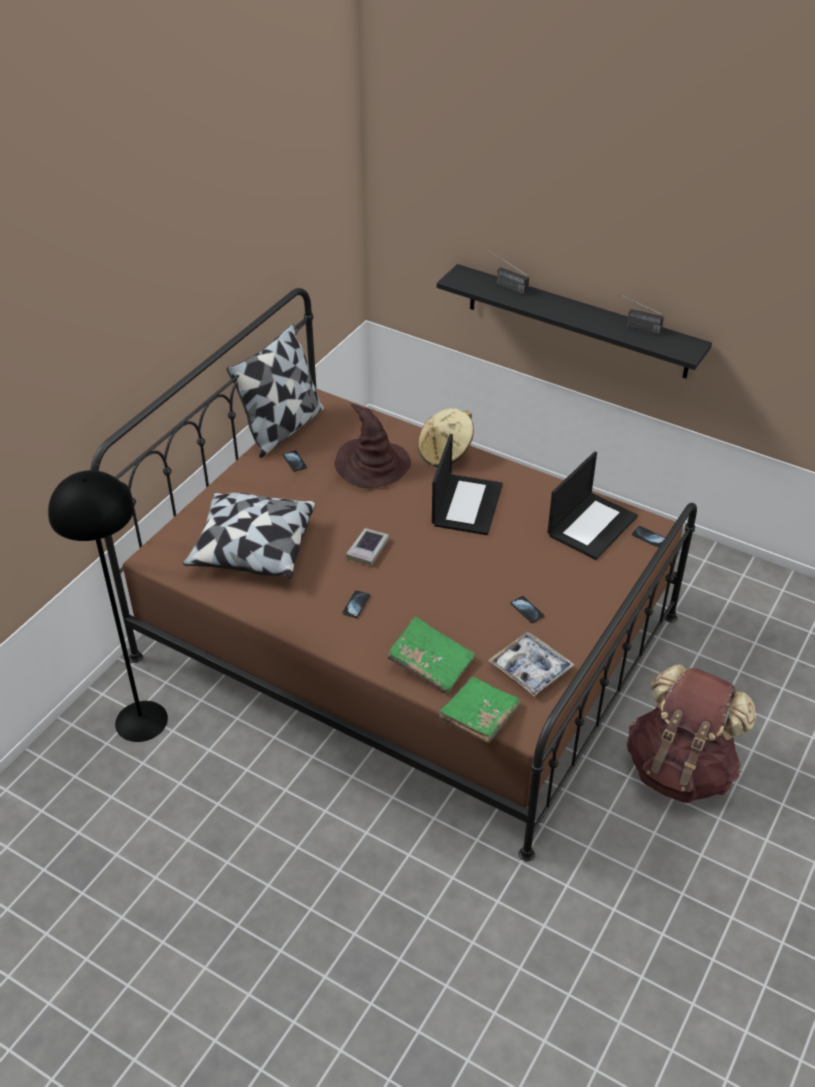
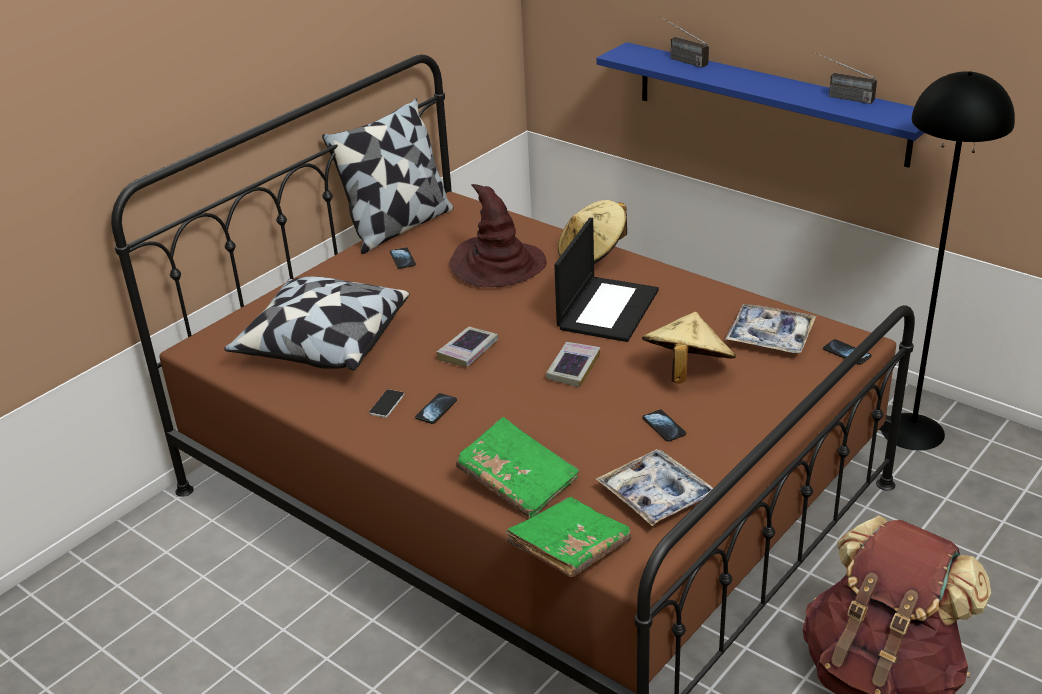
camera: 10 degrees right, 10 degrees down
black floor lamp [48,470,168,742] -> black floor lamp moved to [881,71,1015,450]
black shelf [437,264,712,378] -> blue shelf [596,42,924,168]
laptop [547,451,638,560] -> tray [725,304,816,353]
none -> phone [369,389,404,418]
none -> book [546,342,600,388]
none -> beige hat [642,312,736,384]

